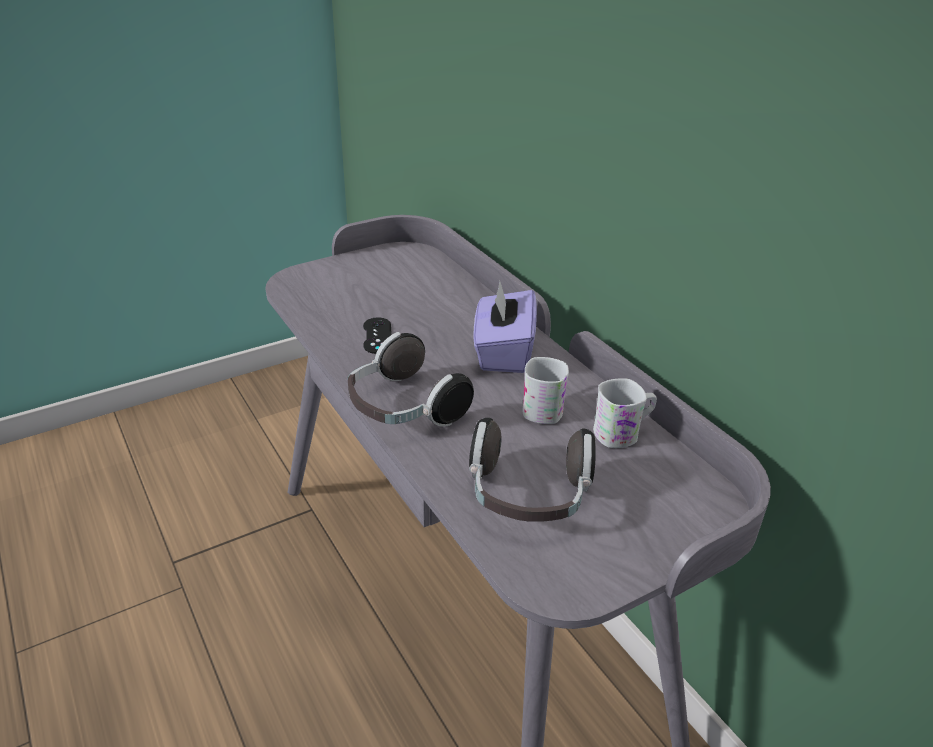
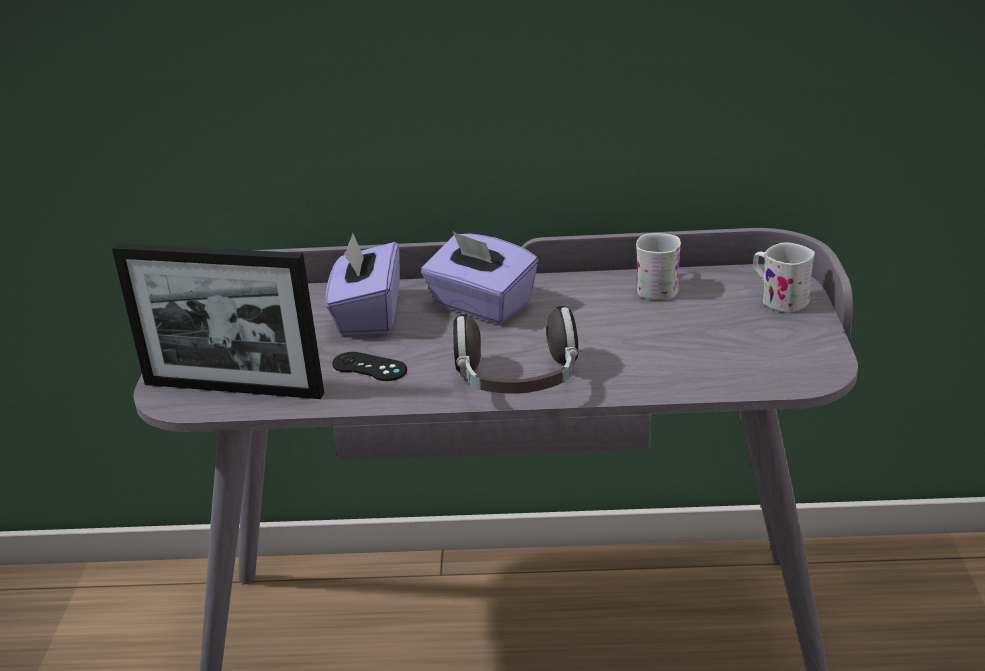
camera: 55 degrees left, 5 degrees down
headphones [469,418,596,522] -> none
white mug [523,357,569,424] -> white mug moved to [753,242,815,313]
none -> picture frame [112,243,324,399]
none -> purple tissue box [326,233,400,335]

